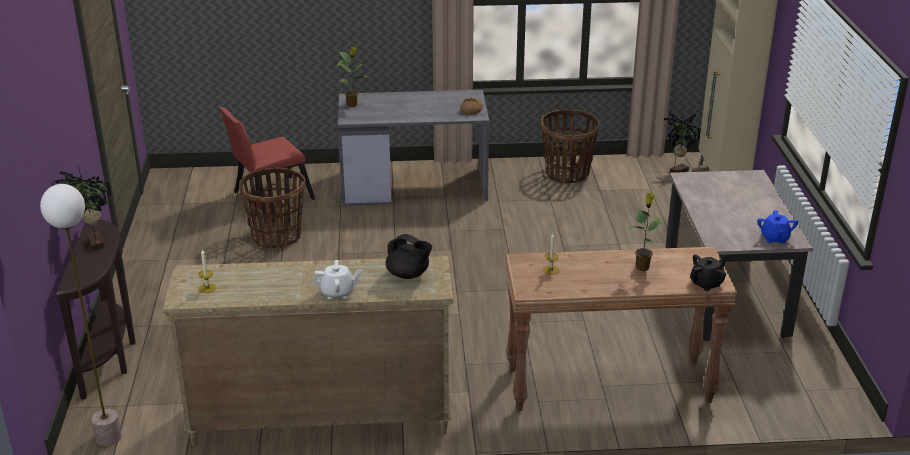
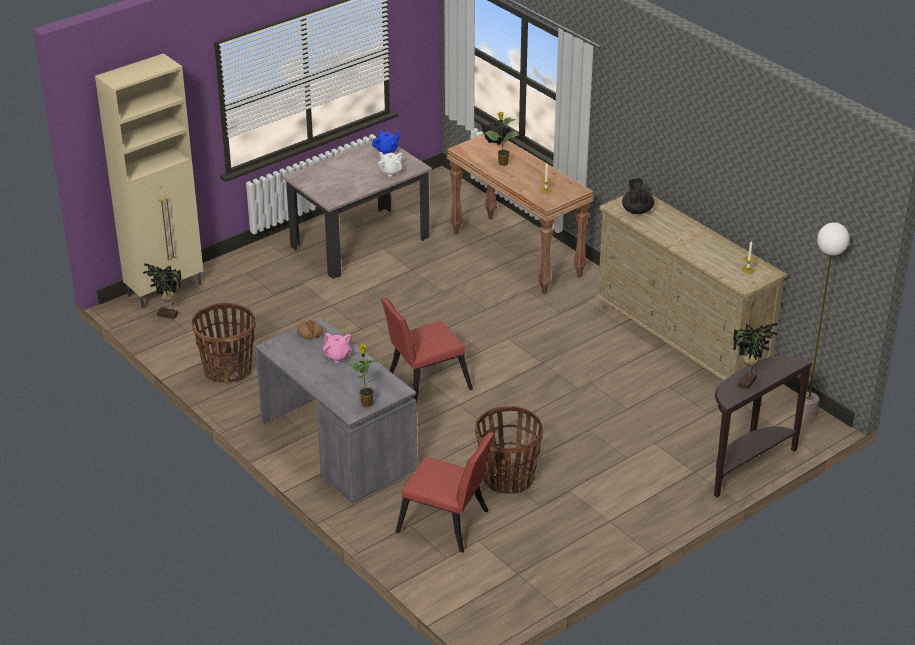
camera: 125 degrees left, 5 degrees up
white teapot [313,260,362,299] -> white teapot moved to [378,152,402,177]
none -> pink teapot [323,333,351,363]
none -> red chair [381,297,473,404]

